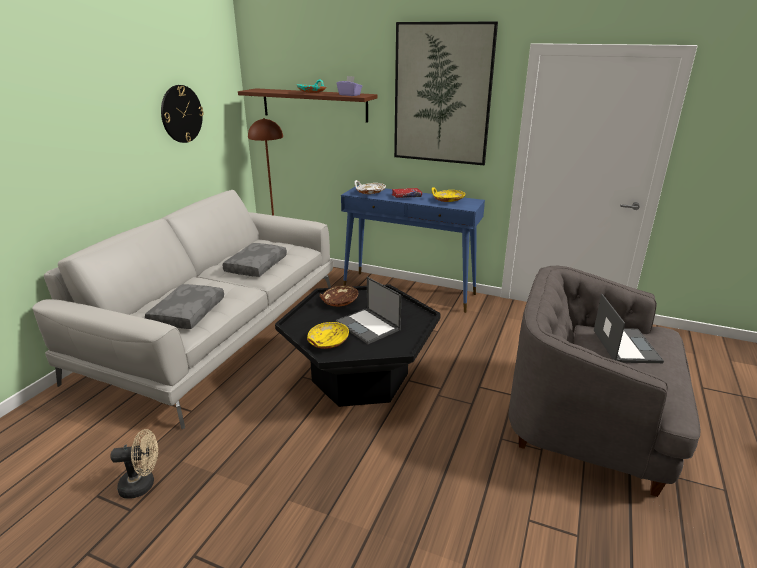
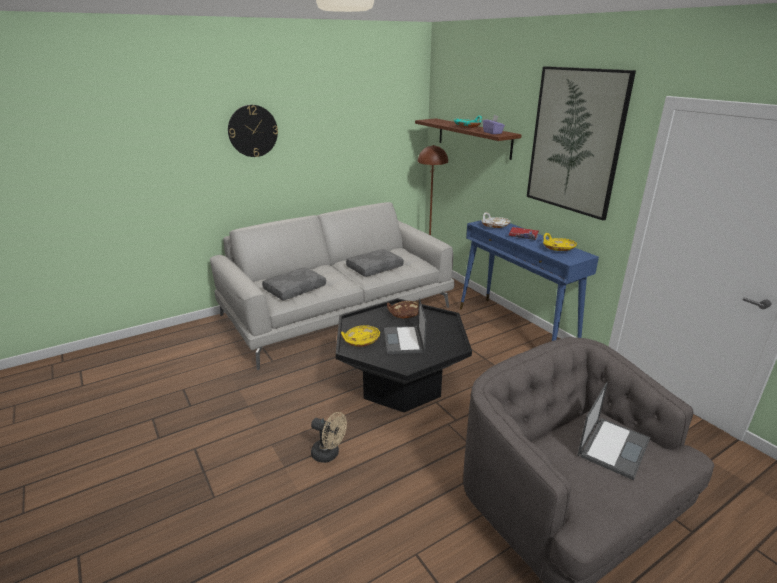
camera: 35 degrees right, 0 degrees up
beige fan [110,429,158,499] -> beige fan moved to [311,412,347,463]
wall clock [161,85,204,143] -> wall clock moved to [228,105,278,157]

